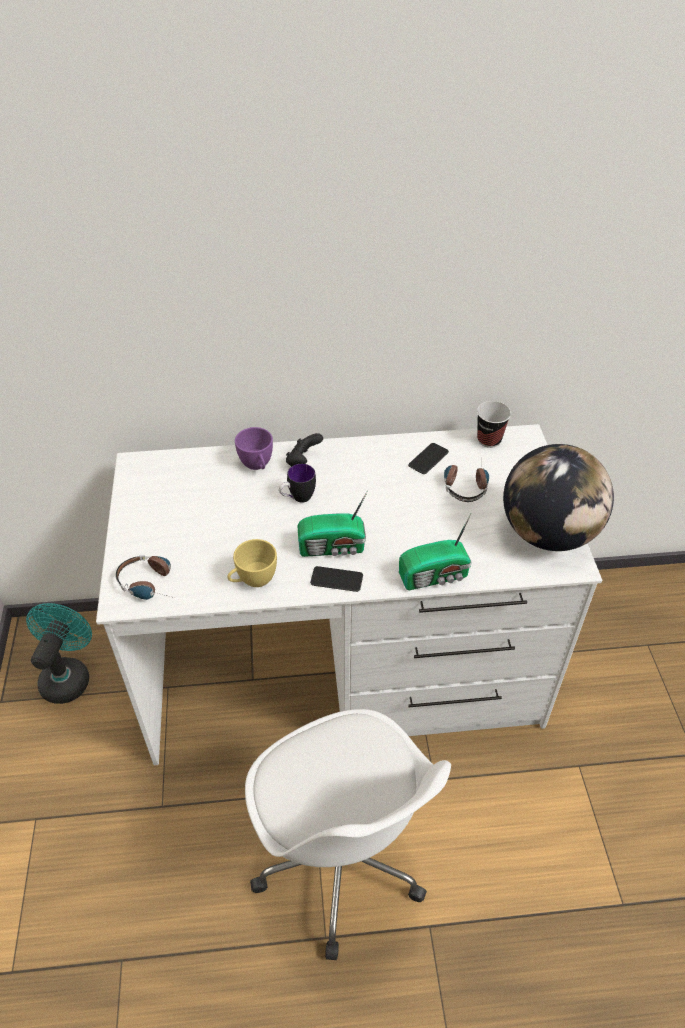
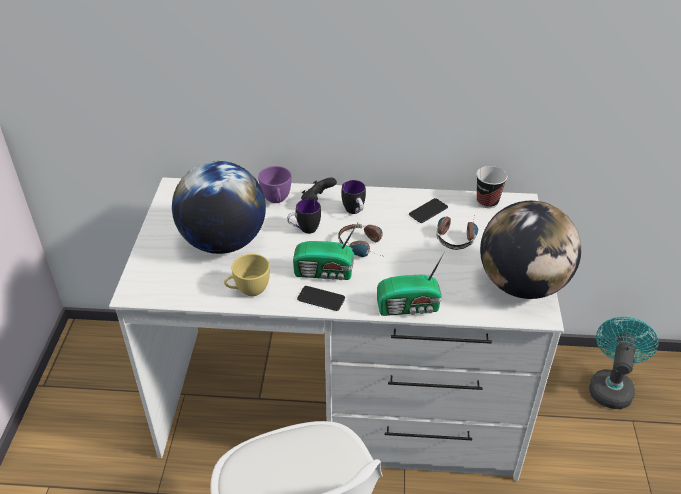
camera: 10 degrees right, 5 degrees down
turquoise fan [26,603,92,704] -> turquoise fan moved to [589,317,658,409]
headphones [116,555,174,600] -> headphones moved to [338,223,383,257]
none -> globe [172,161,266,254]
none -> mug [341,180,366,214]

